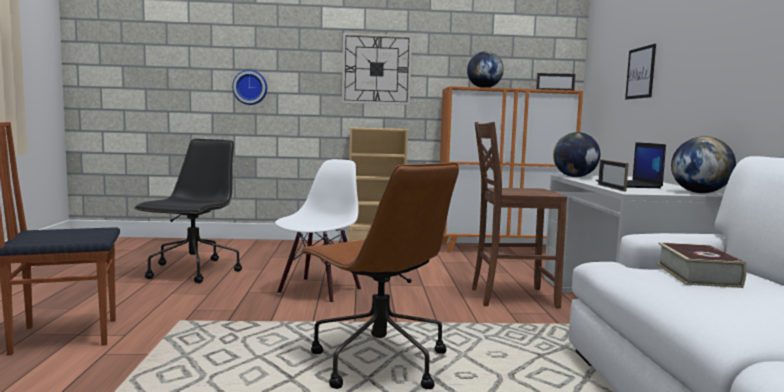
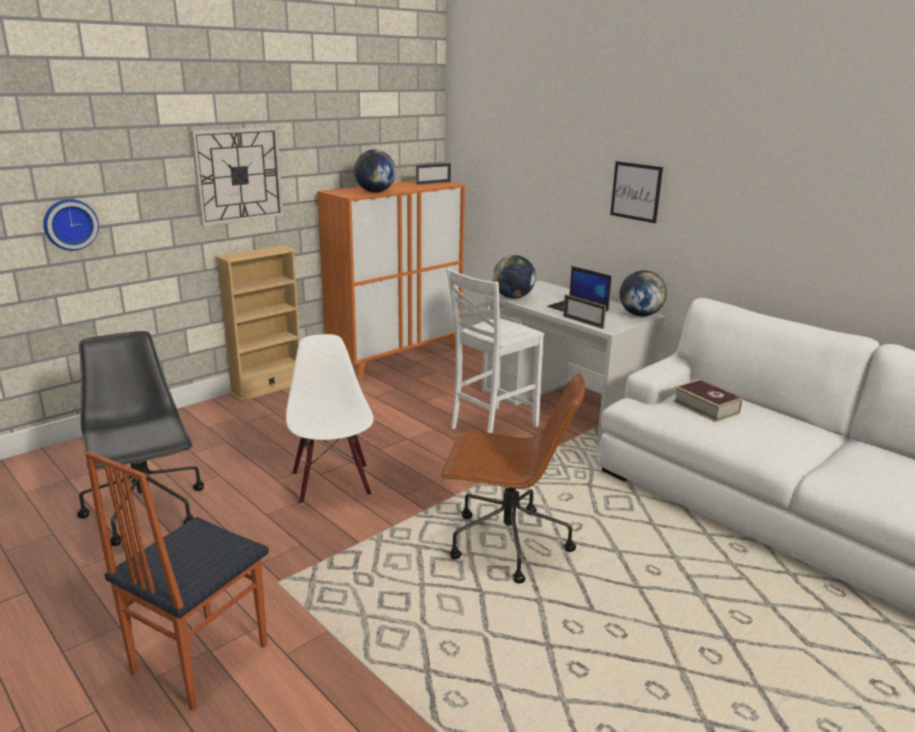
camera: 40 degrees left, 15 degrees up
brown chair [472,122,567,308] -> white chair [447,268,544,433]
picture [625,44,656,99] -> picture moved to [610,161,663,223]

